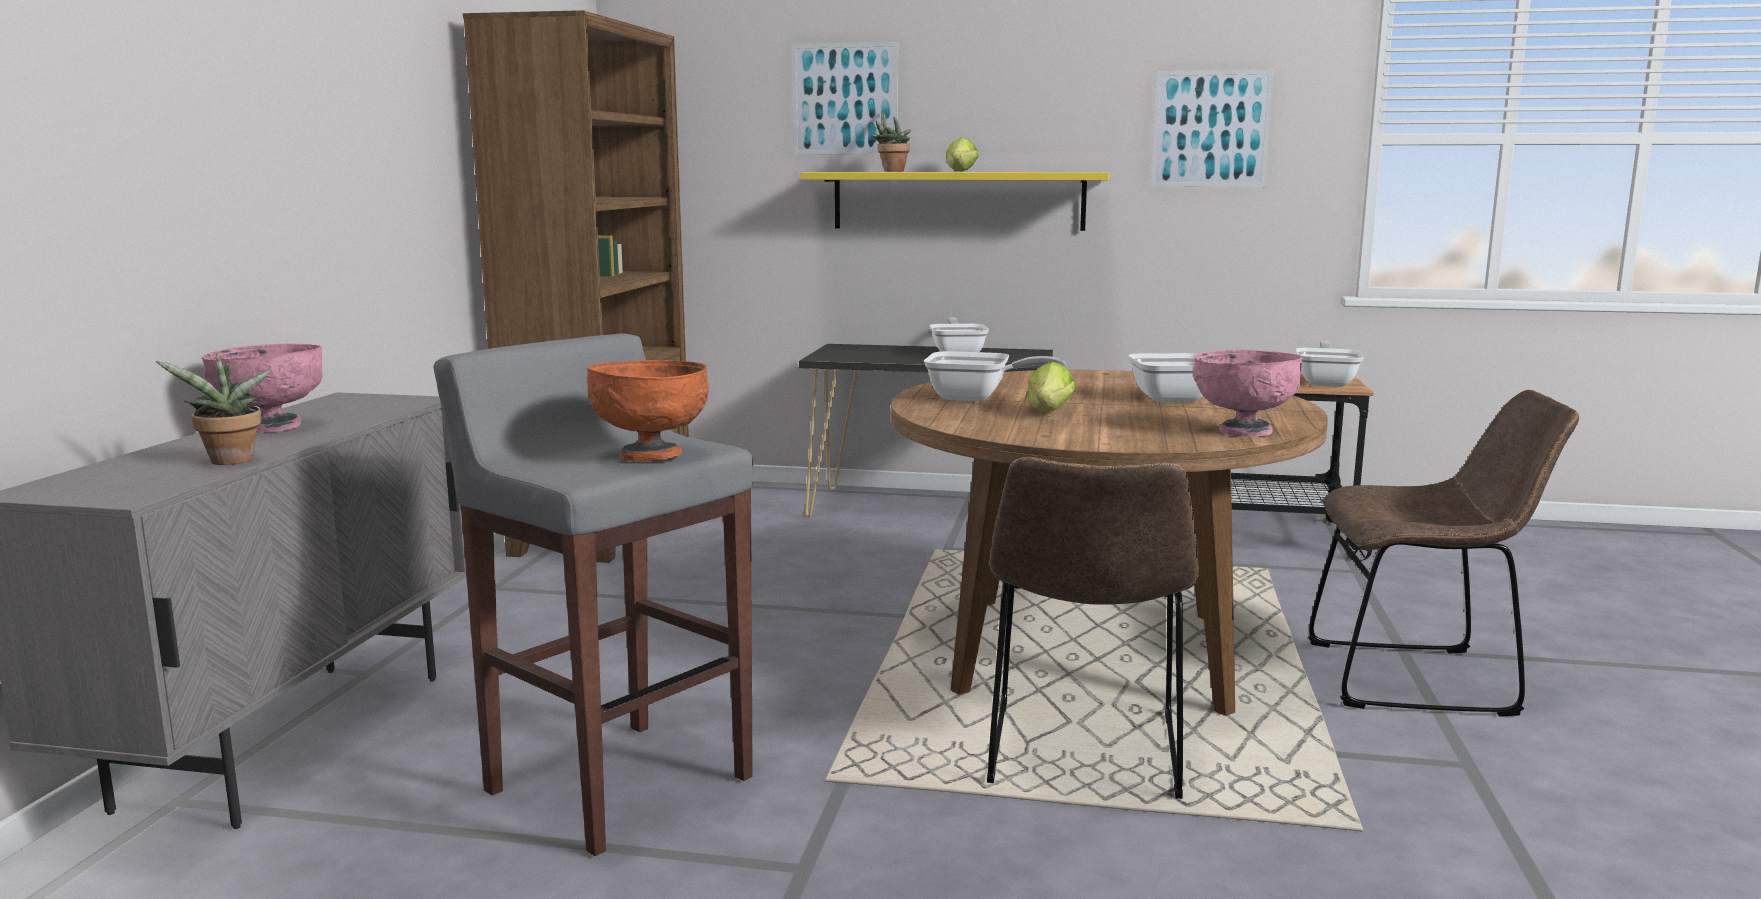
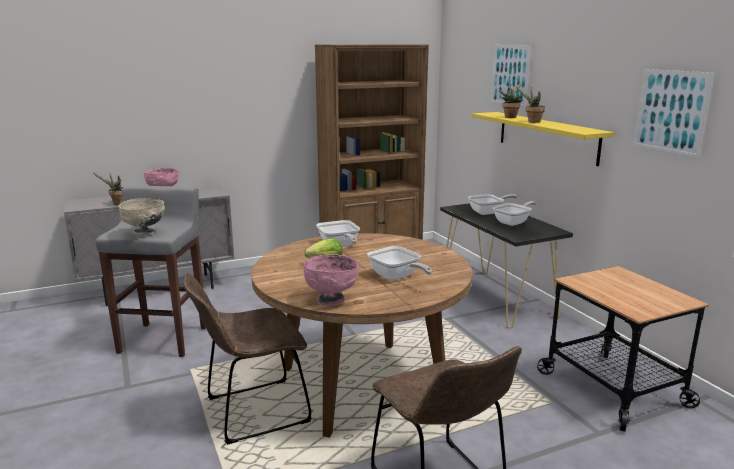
camera: 55 degrees right, 5 degrees up
orange bowl [587,360,709,461] -> beige bowl [119,198,165,236]
lettuce [946,138,978,172] -> potted plant [516,86,545,123]
frying pan [1296,341,1364,387] -> frying pan moved to [468,194,518,215]

